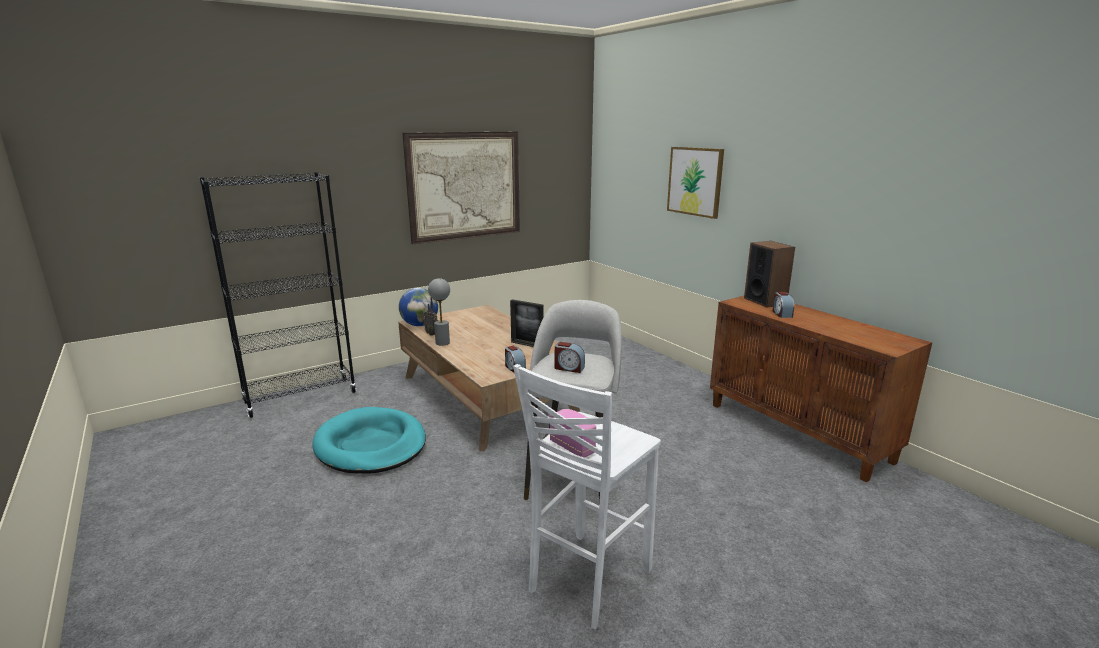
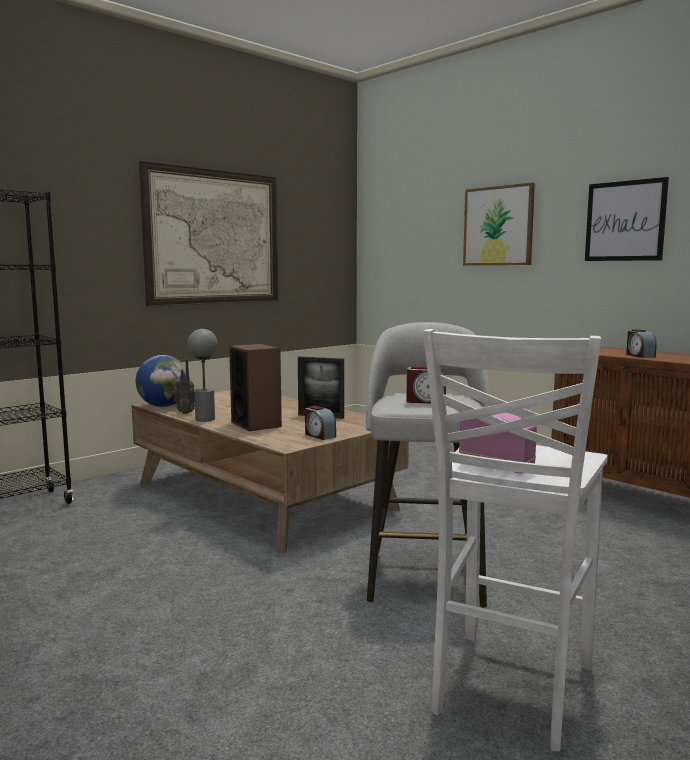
camera: 10 degrees left, 10 degrees down
turquoise dog bed [312,407,426,474] -> none
speaker [744,241,795,308] -> speaker moved to [229,344,282,431]
none -> picture [585,177,669,261]

